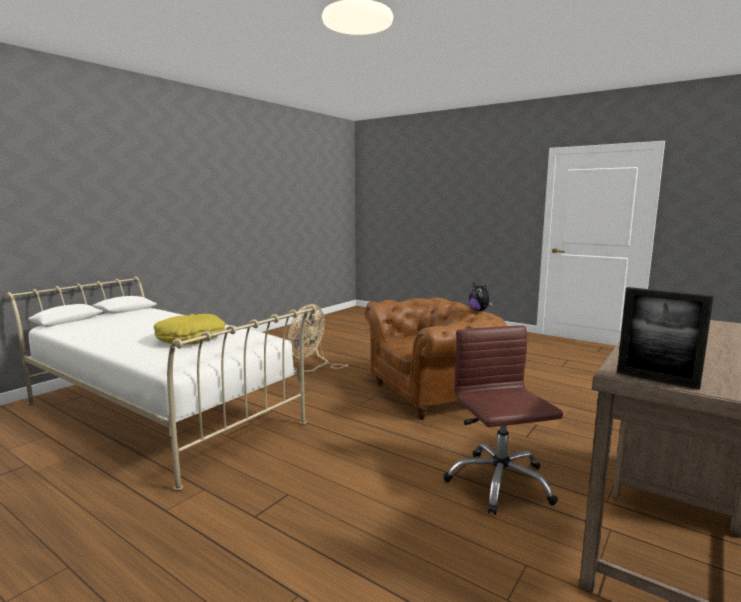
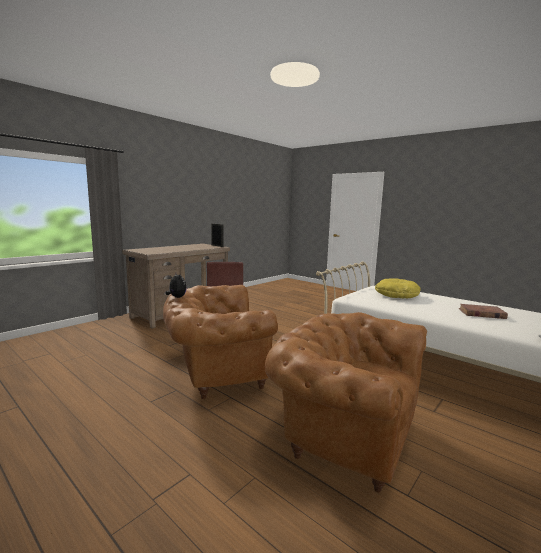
camera: 175 degrees left, 0 degrees up
beige fan [288,304,349,372] -> brown armchair [265,312,427,492]
none -> brown book [458,304,508,319]

